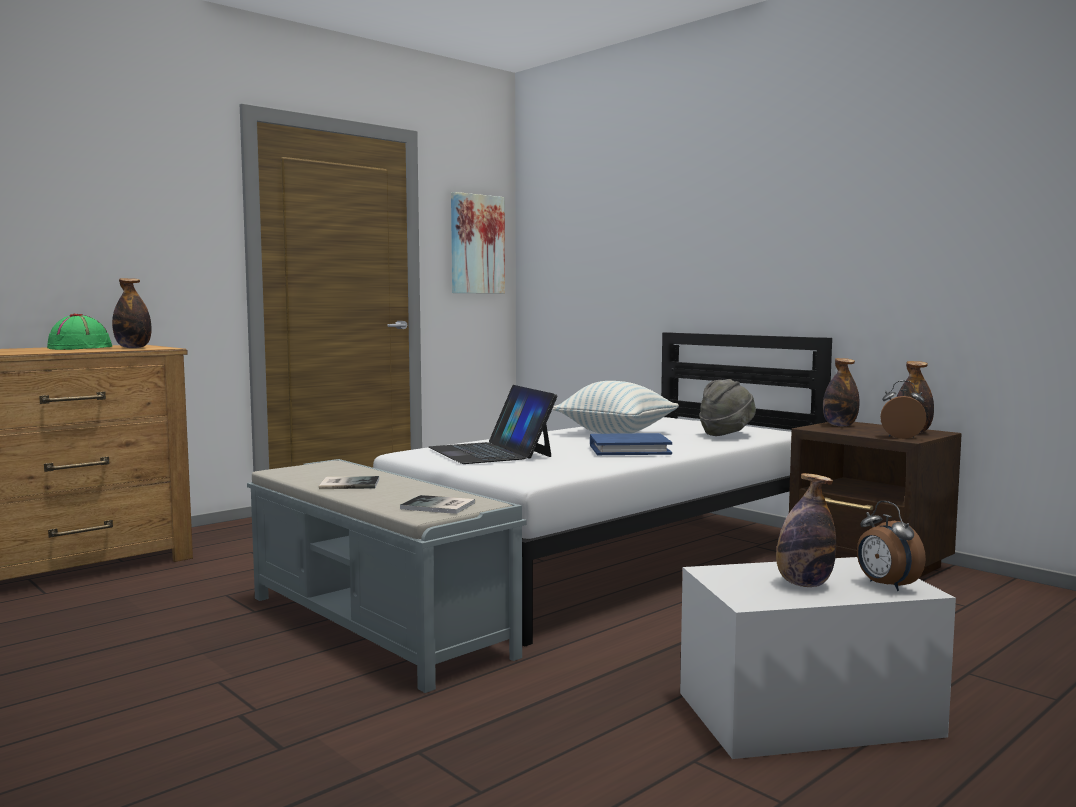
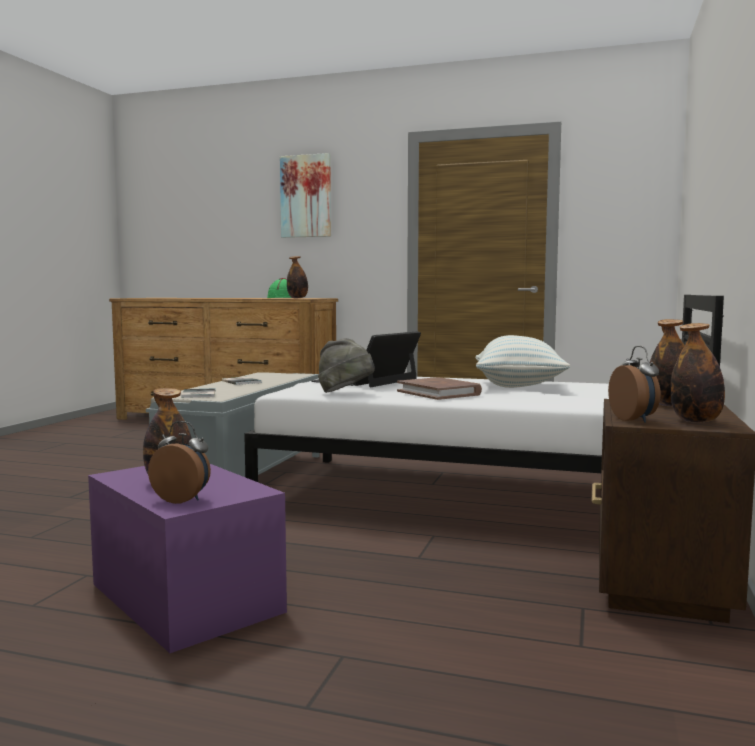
camera: 60 degrees right, 0 degrees up
picture [451,192,505,294] -> picture moved to [280,153,331,238]
blue book [590,433,672,455] -> brown book [397,377,482,400]
white storage box [680,557,956,759] -> purple storage box [88,464,287,653]
grey hat [699,379,756,436] -> grey hat moved to [318,338,375,393]
alarm clock [857,501,926,591] -> alarm clock turned 75 degrees clockwise [148,421,211,504]

